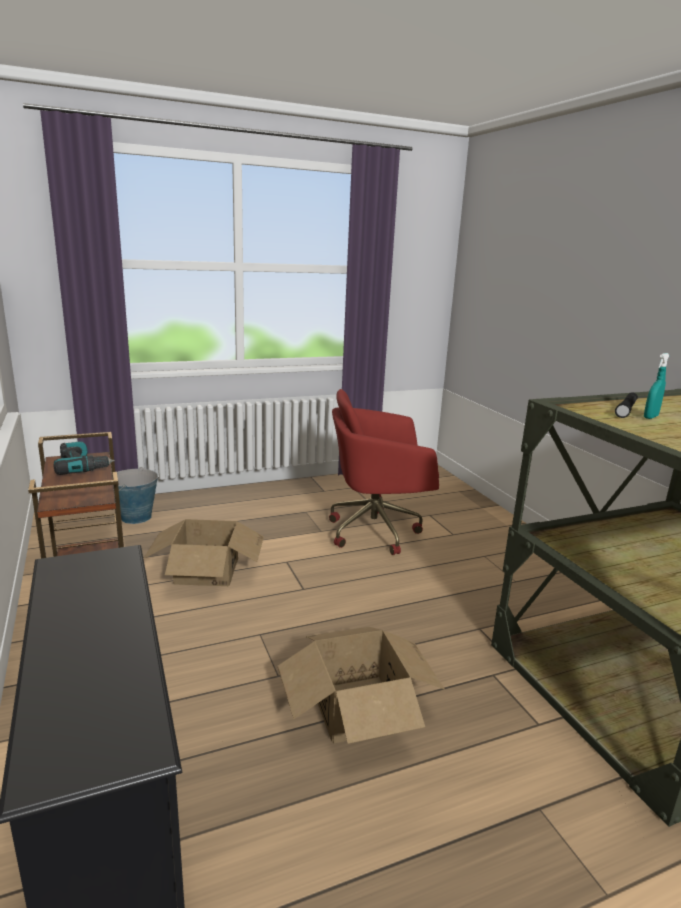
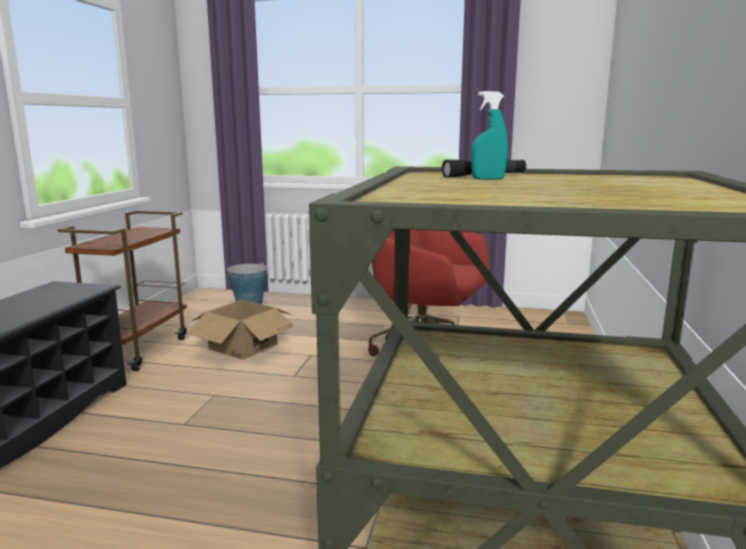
camera: 35 degrees right, 5 degrees down
power drill [54,441,115,475] -> none
cardboard box [278,627,445,744] -> none

